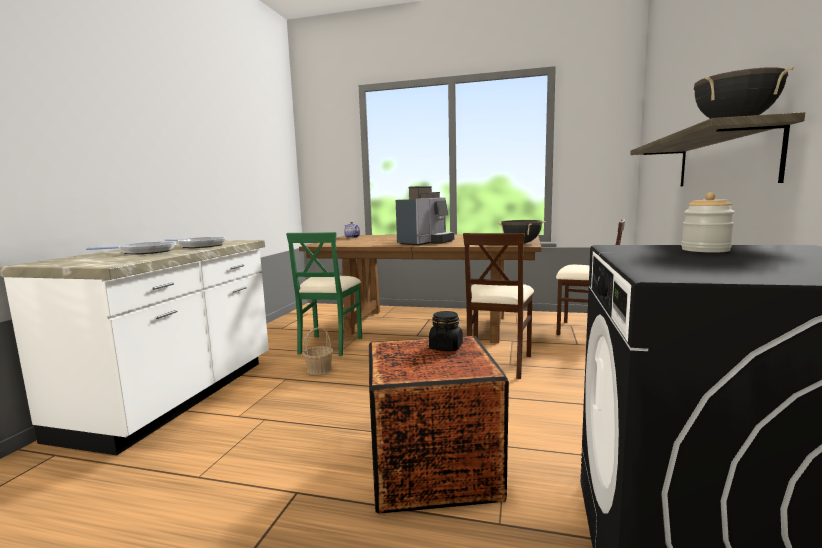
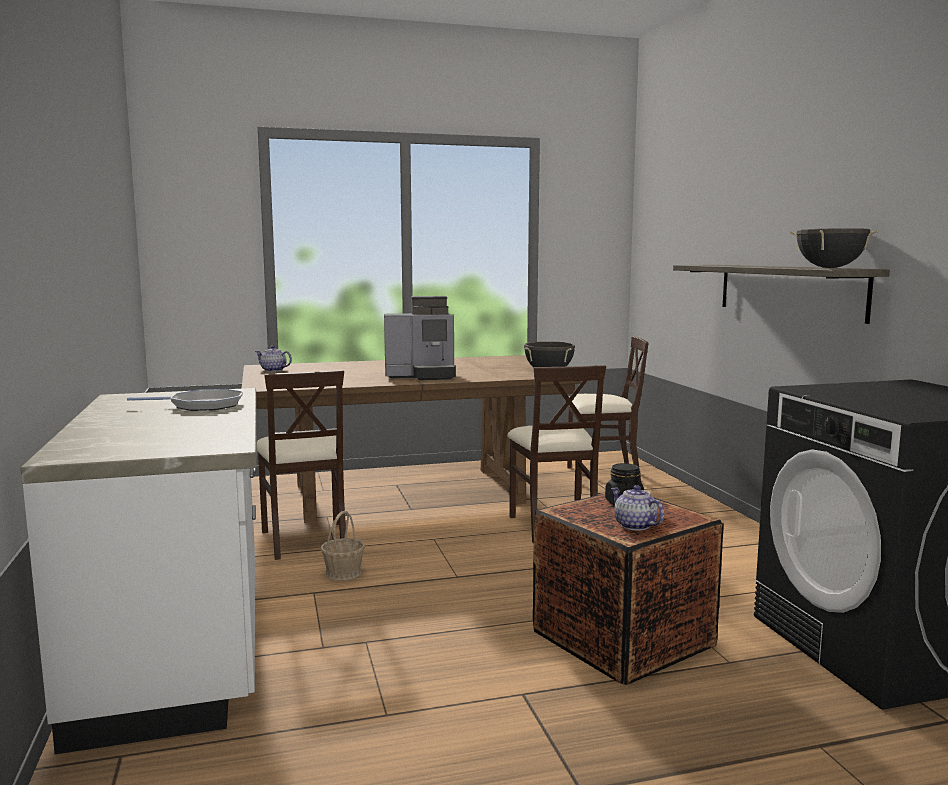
camera: 30 degrees left, 0 degrees up
frying pan [86,242,176,255] -> none
green chair [286,232,362,356] -> beige chair [257,370,346,560]
coffee machine [396,186,454,245] -> coffee machine turned 75 degrees clockwise [384,296,456,380]
jar [681,192,735,253] -> none
none -> teapot [611,485,664,531]

